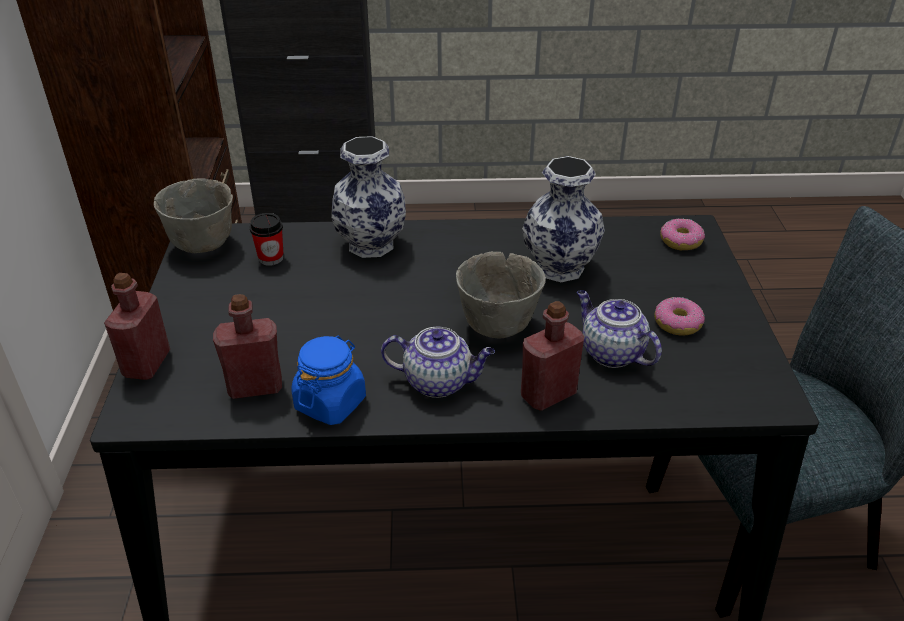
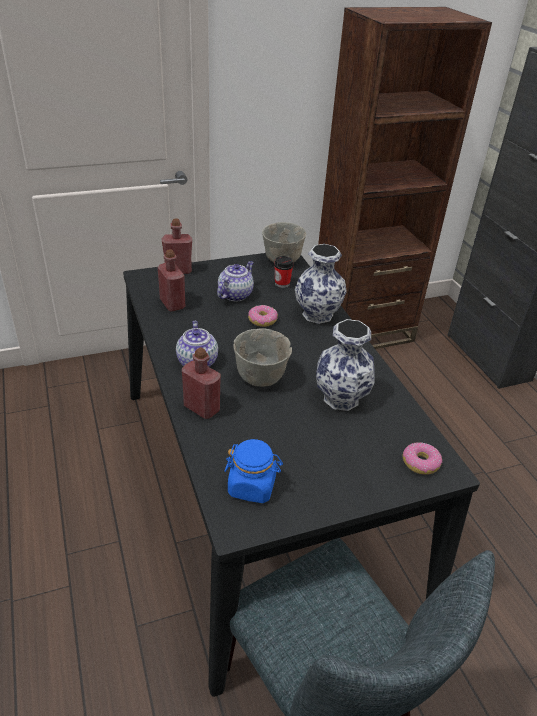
camera: 70 degrees right, 0 degrees up
blue jar [291,336,366,425] -> blue jar moved to [225,439,283,503]
teapot [577,290,662,368] -> teapot moved to [217,261,254,302]
donut [654,297,705,336] -> donut moved to [248,305,278,327]

